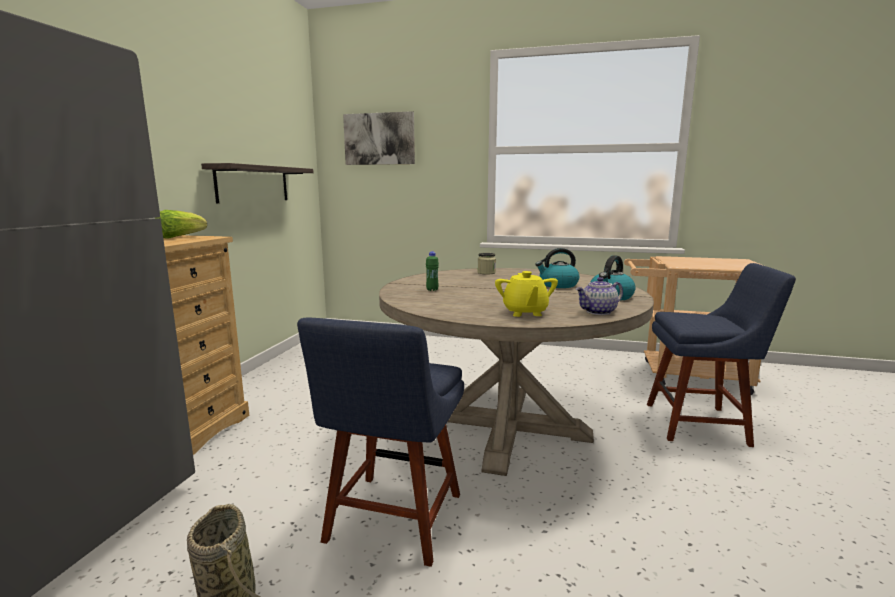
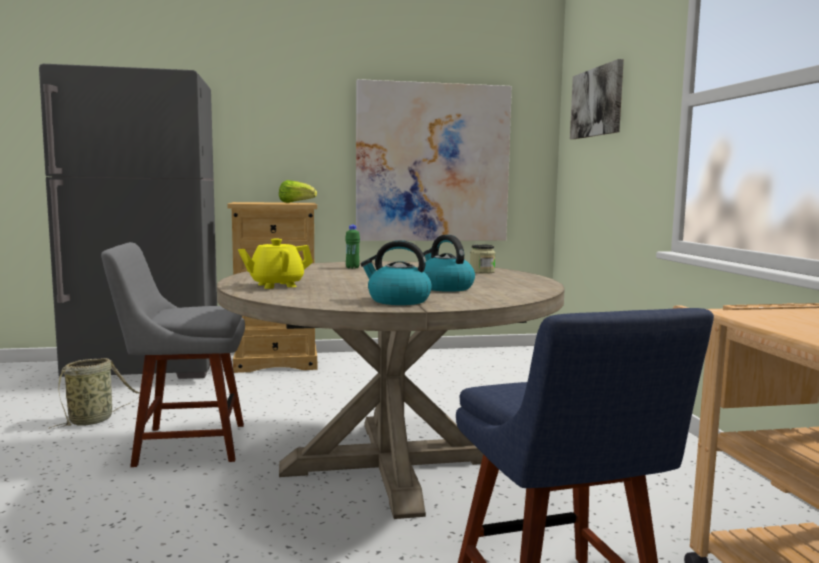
camera: 65 degrees right, 5 degrees down
shelf [201,163,314,203] -> picture [356,79,512,241]
blue chair [297,318,464,567] -> grey chair [101,242,245,467]
teapot [576,277,623,315] -> none

